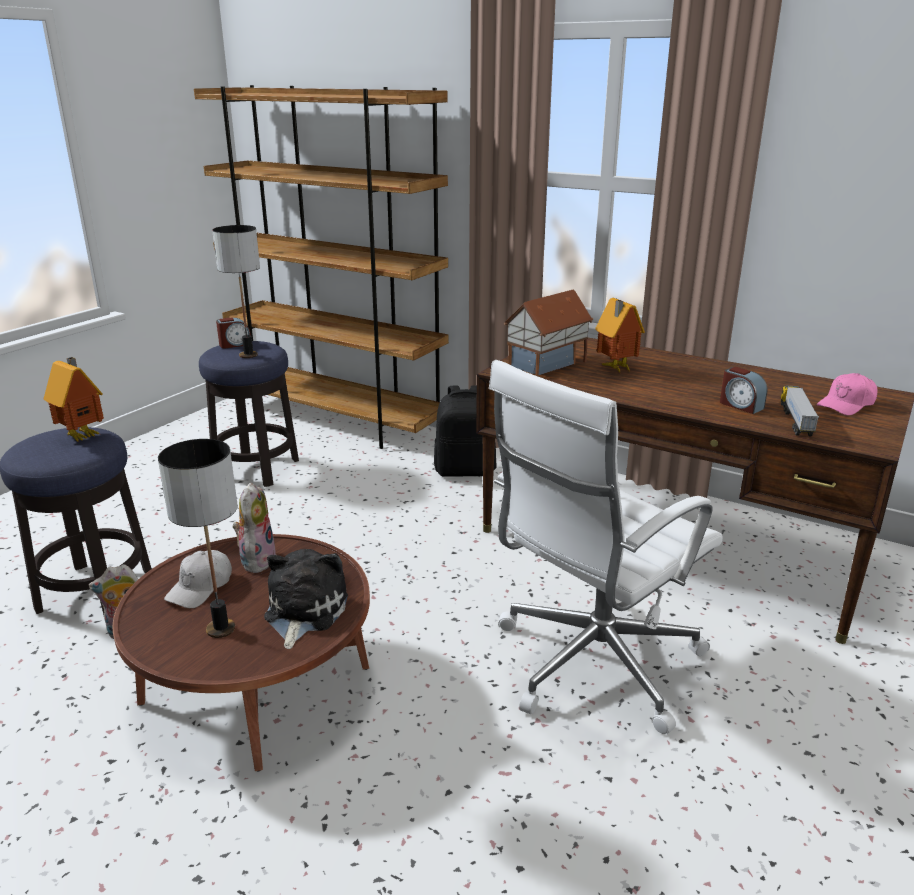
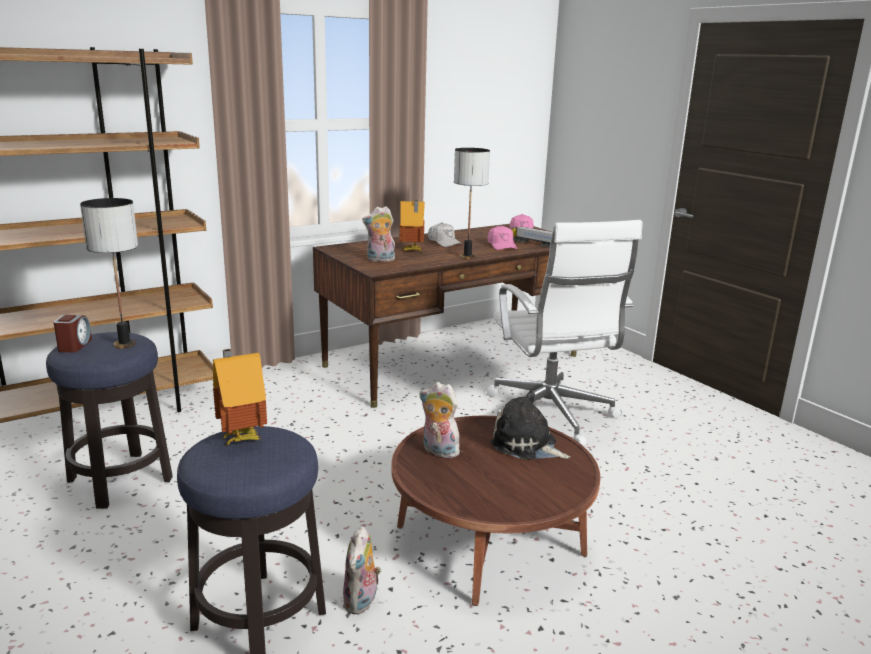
camera: 65 degrees left, 5 degrees down
table lamp [158,439,238,638] -> table lamp moved to [454,148,490,259]
white cap [164,550,232,608] -> white cap moved to [428,223,462,247]
black backpack [434,385,497,477] -> none
toy house [504,290,593,376] -> plush toy [362,206,395,262]
alarm clock [720,367,768,414] -> pink cap [488,225,517,250]

